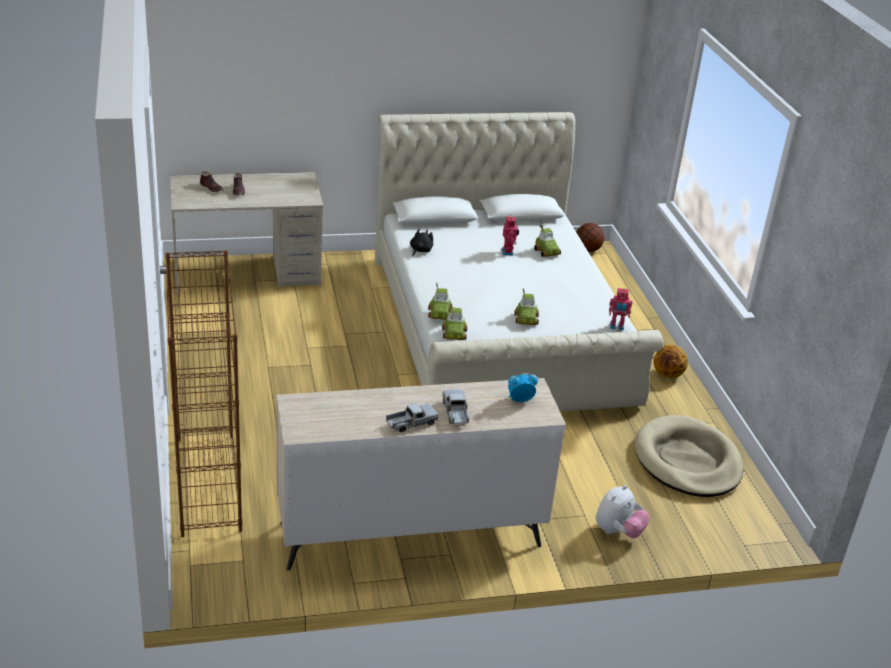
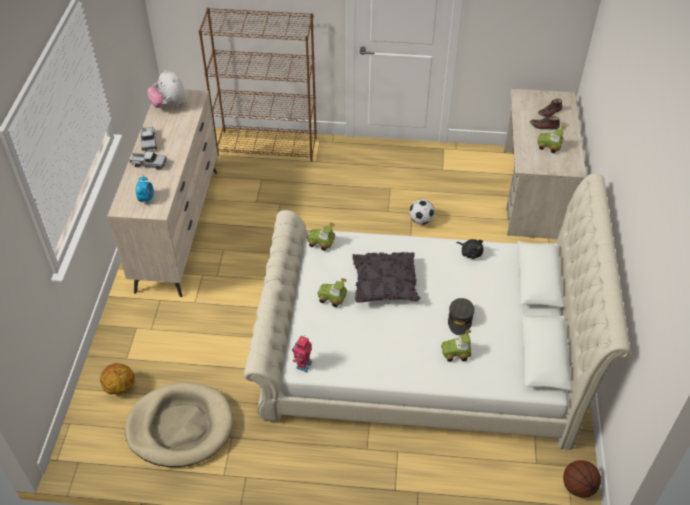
camera: 110 degrees right, 15 degrees up
toy car [428,282,453,320] -> toy car moved to [537,126,566,153]
toy robot [501,215,519,255] -> grey cap [448,298,475,335]
plush toy [596,485,649,538] -> plush toy moved to [147,70,186,108]
basketball [653,345,688,378] -> basketball moved to [100,363,135,394]
none -> black pillow [352,252,420,303]
none -> football [409,199,435,225]

